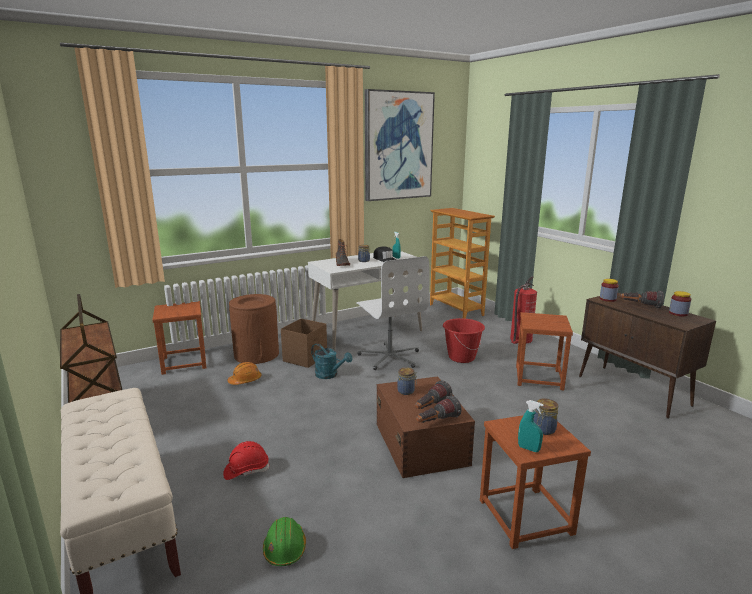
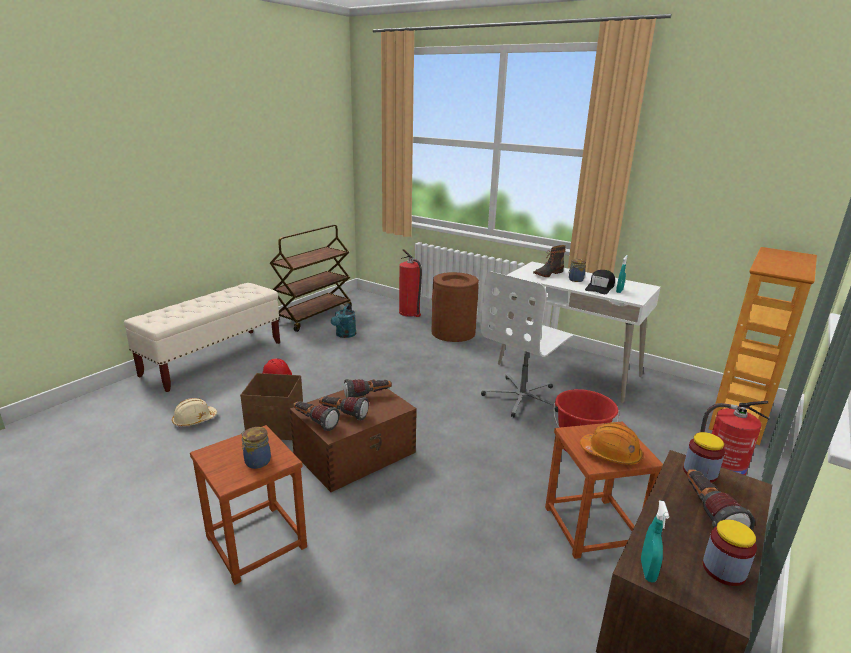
camera: 65 degrees right, 5 degrees up
brown stool [152,301,207,375] -> fire extinguisher [399,249,422,317]
orange hard hat [227,362,261,385] -> orange hard hat moved to [580,422,643,465]
green hard hat [263,517,306,566] -> beige hard hat [172,398,217,427]
brown storage box [281,318,327,368] -> brown storage box moved to [240,373,303,440]
turquoise watering can [311,344,352,379] -> turquoise watering can moved to [331,304,356,338]
picture [365,89,435,201] -> none
jar [397,367,417,395] -> flashlight [344,379,392,398]
turquoise spray bottle [518,400,544,452] -> turquoise spray bottle moved to [641,501,669,583]

